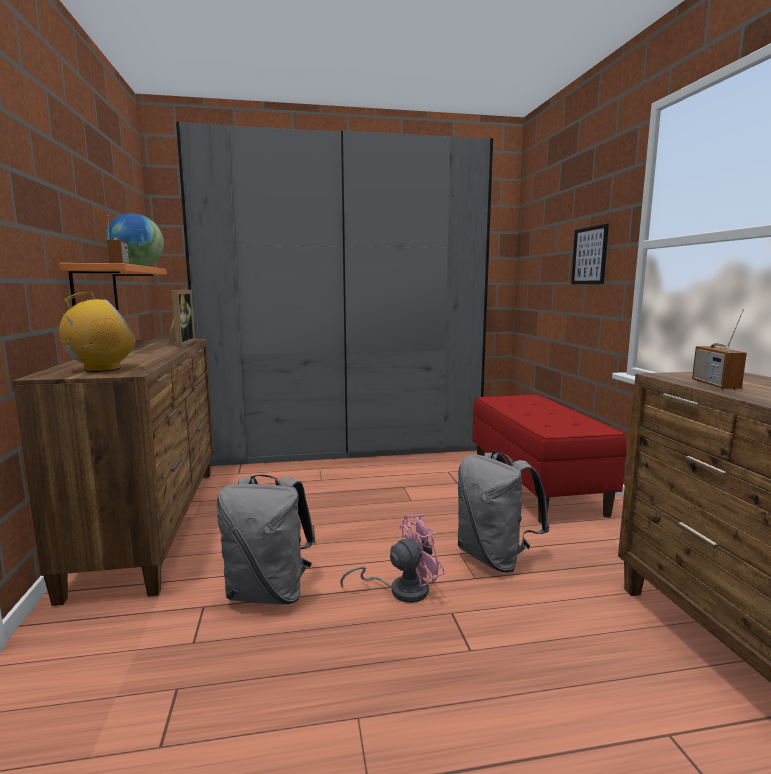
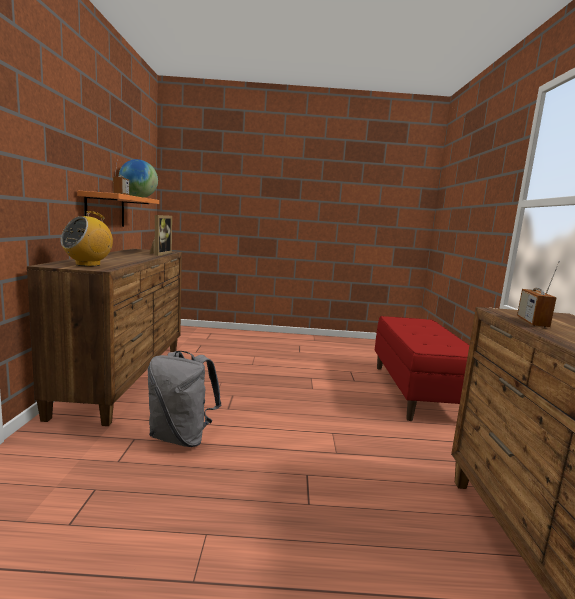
camera: 10 degrees right, 0 degrees up
radio [57,292,136,372] -> radio turned 150 degrees clockwise [60,211,113,267]
grey wardrobe [176,121,493,466] -> none
pink fan [340,514,445,603] -> none
grey backpack [458,451,549,573] -> none
picture [571,224,609,284] -> none

